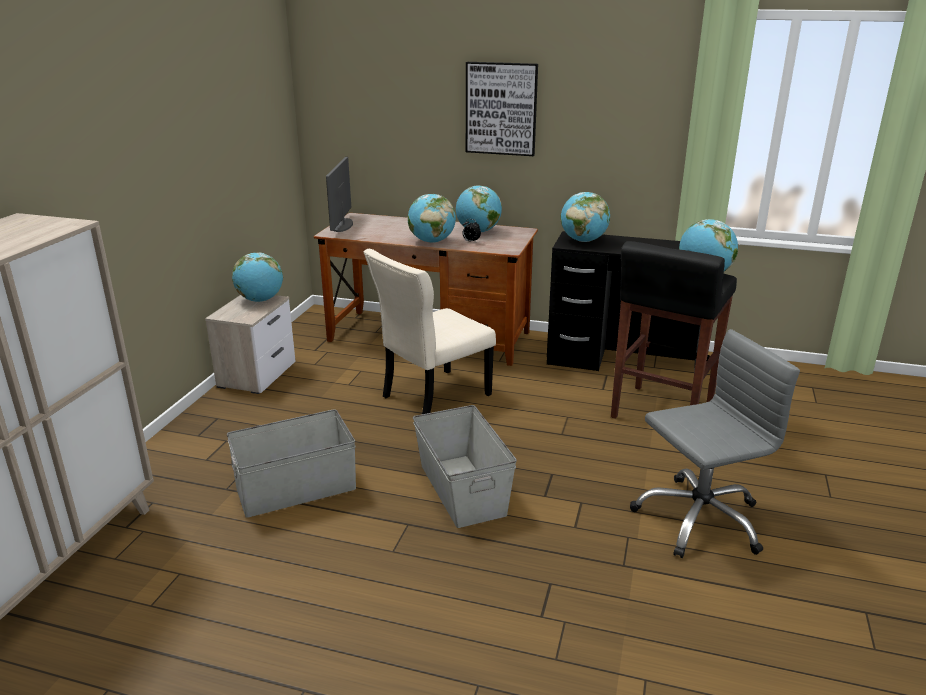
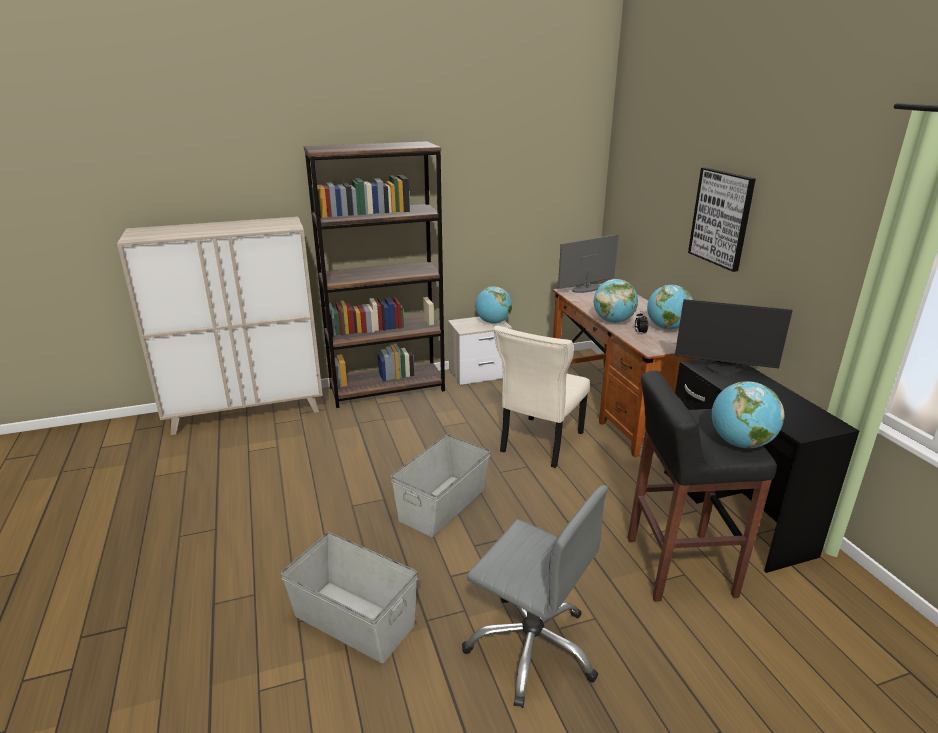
camera: 55 degrees right, 0 degrees up
grey storage box [227,409,356,518] -> grey storage box moved to [281,532,418,663]
beige chair [364,249,496,414] -> beige chair turned 75 degrees counterclockwise [493,326,590,468]
globe [561,192,610,242] -> monitor [675,299,793,376]
none -> brown bookcase [304,141,445,408]

